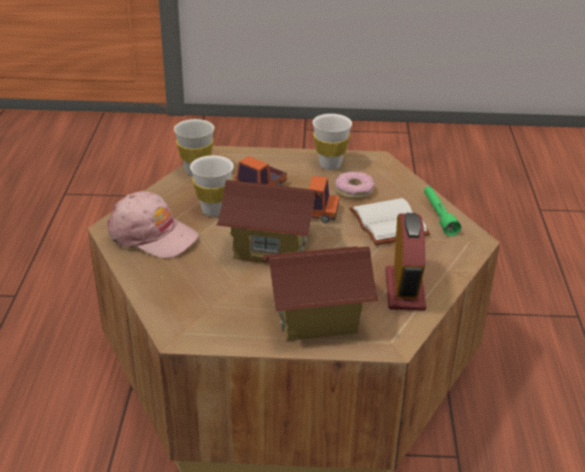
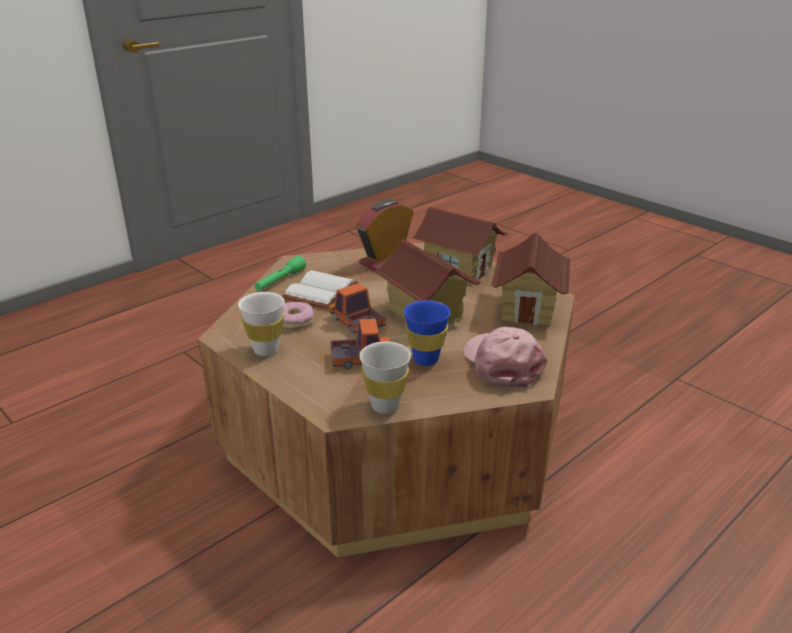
camera: 135 degrees left, 5 degrees down
white cup [190,155,234,217] -> blue cup [404,300,450,366]
none -> toy house [491,233,570,325]

